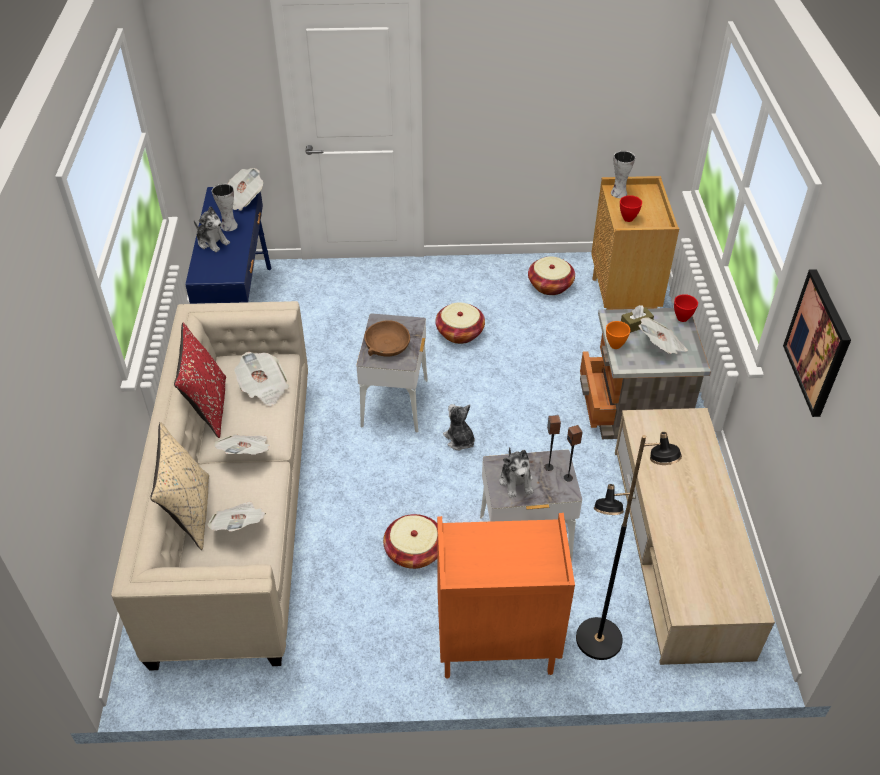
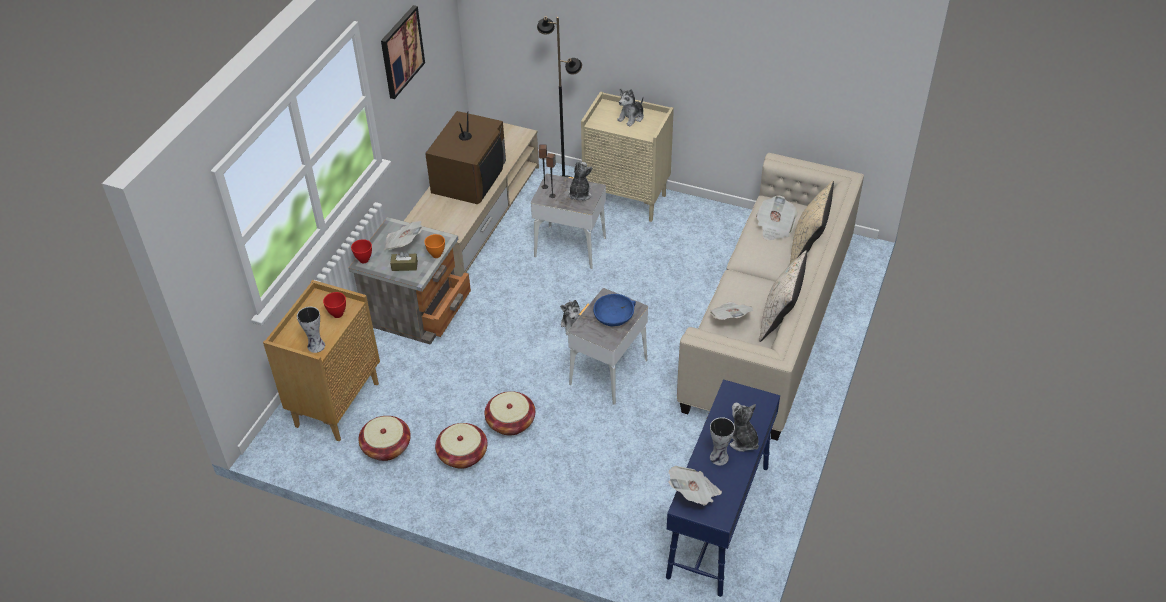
camera: 155 degrees left, 0 degrees up
red pillow [174,323,226,438] -> beige pillow [759,250,807,342]
newspaper [214,434,270,455] -> none
brown bowl [364,320,410,356] -> blue bowl [593,294,636,326]
basket [383,514,437,569] -> basket moved to [435,423,487,469]
orange cabinet [437,513,575,679] -> beige cabinet [581,92,674,222]
none -> television [425,111,506,204]
none -> plush toy [617,88,644,126]

